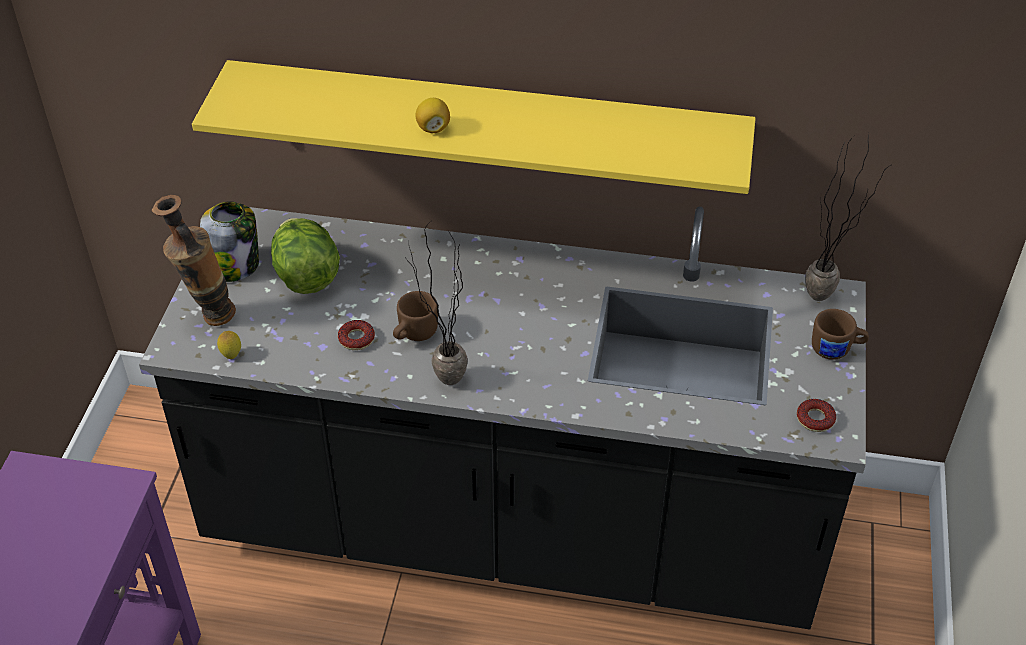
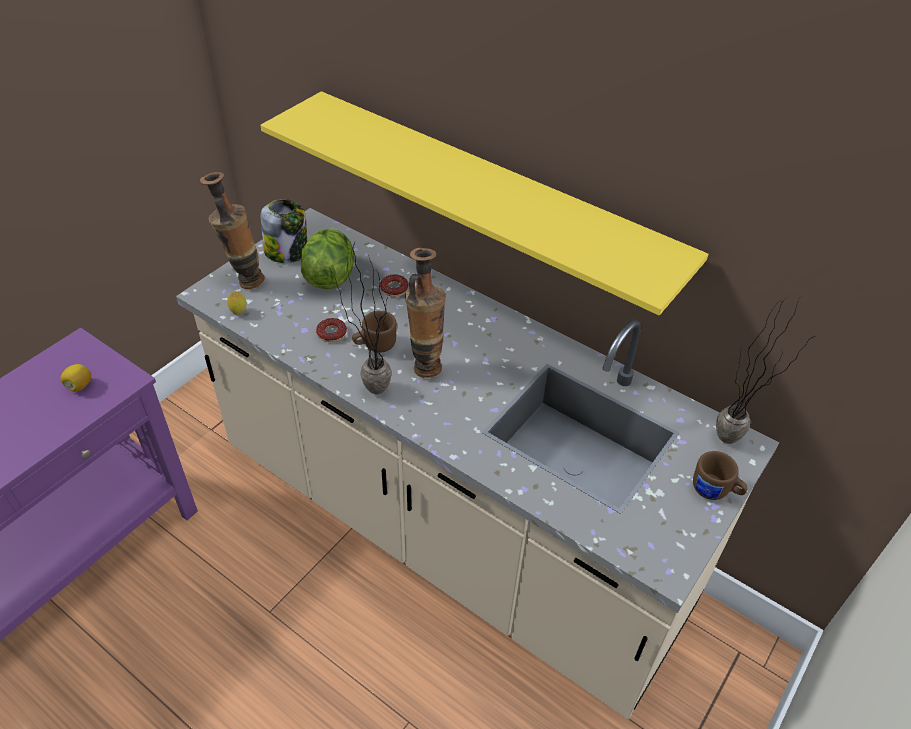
camera: 25 degrees right, 0 degrees up
black counter [139,207,866,629] -> beige counter [176,208,779,719]
lemon [415,98,450,133] -> lemon moved to [60,364,92,392]
donut [797,399,836,432] -> donut moved to [380,275,409,297]
none -> vase [405,248,446,378]

